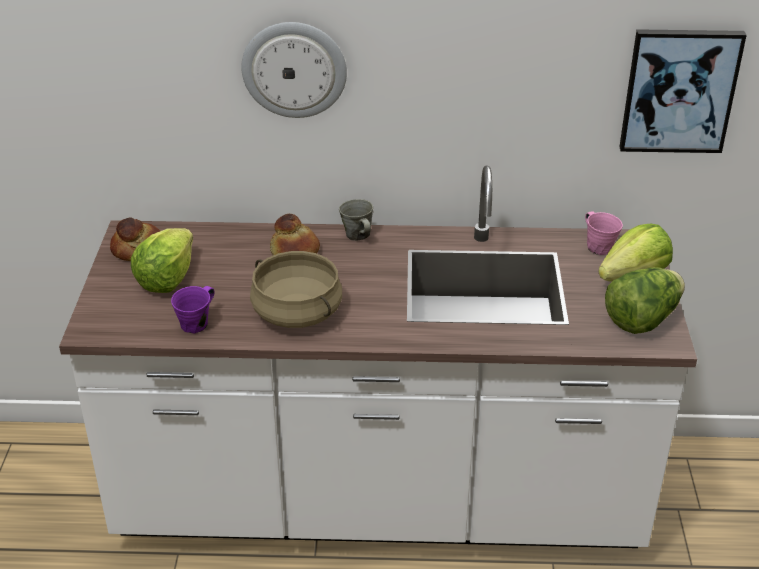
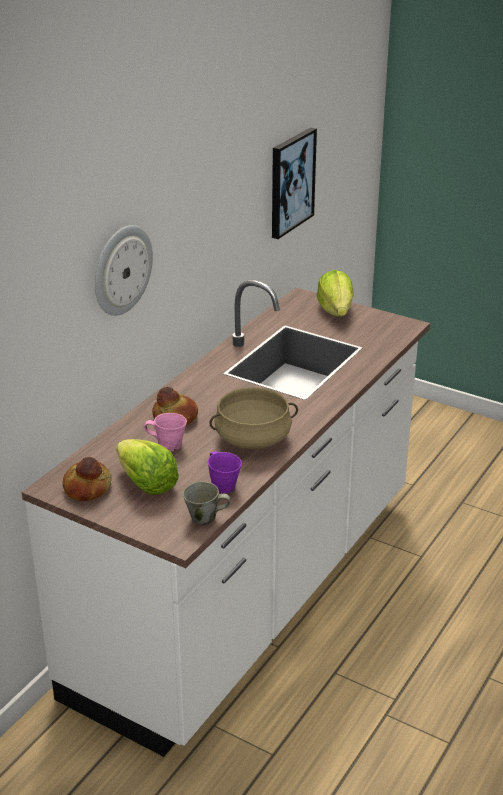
camera: 60 degrees left, 5 degrees down
grey mug [339,199,373,241] -> grey mug moved to [183,481,230,525]
pink mug [585,211,623,255] -> pink mug moved to [144,413,187,451]
lettuce [605,267,685,334] -> none

